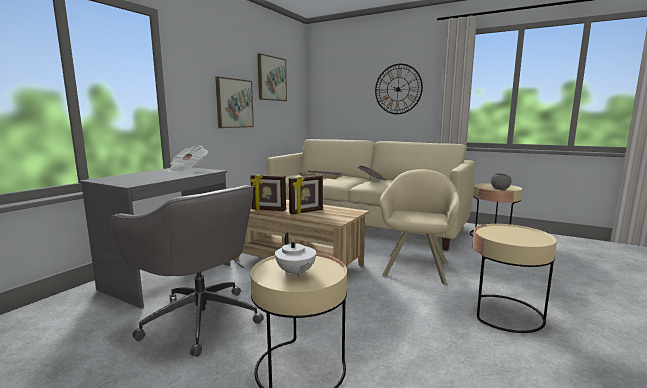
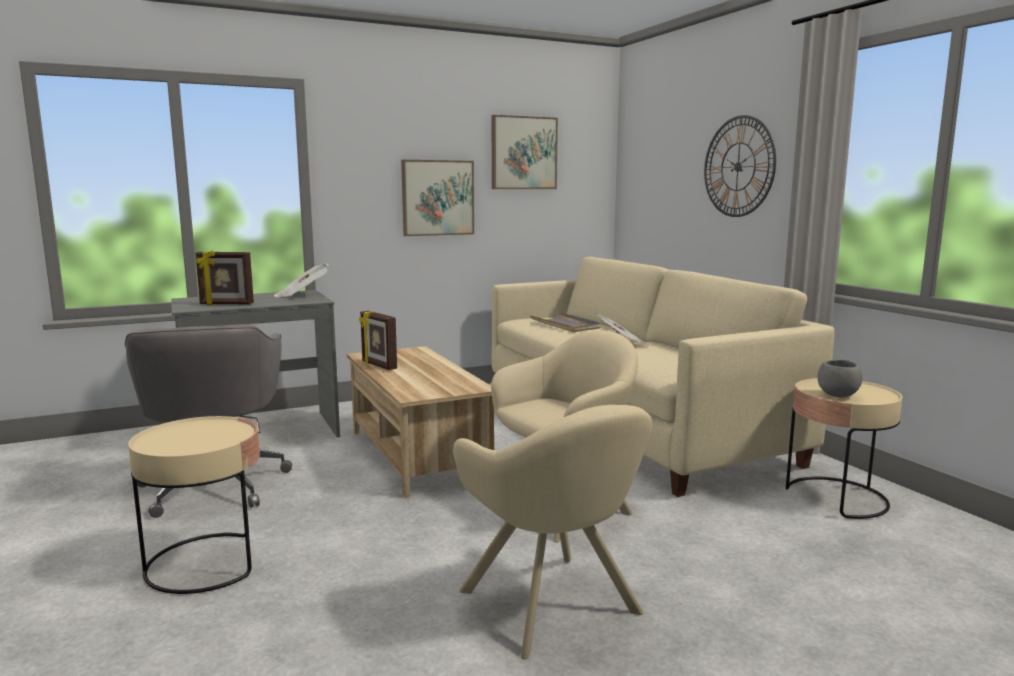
camera: 35 degrees right, 0 degrees up
white teapot [275,232,316,277] -> none
picture frame [289,175,323,214] -> picture frame moved to [195,250,254,305]
beige side table [472,224,557,333] -> beige armchair [453,405,652,659]

